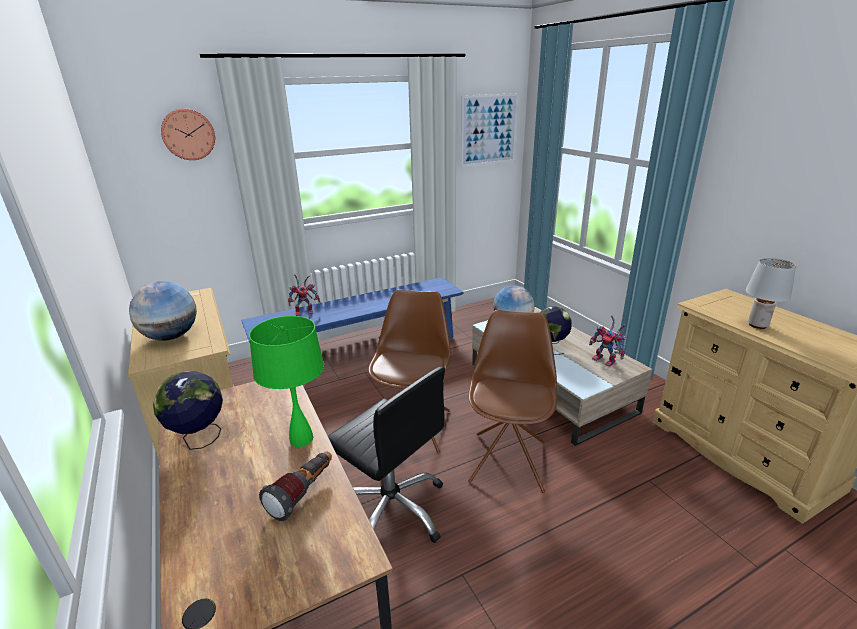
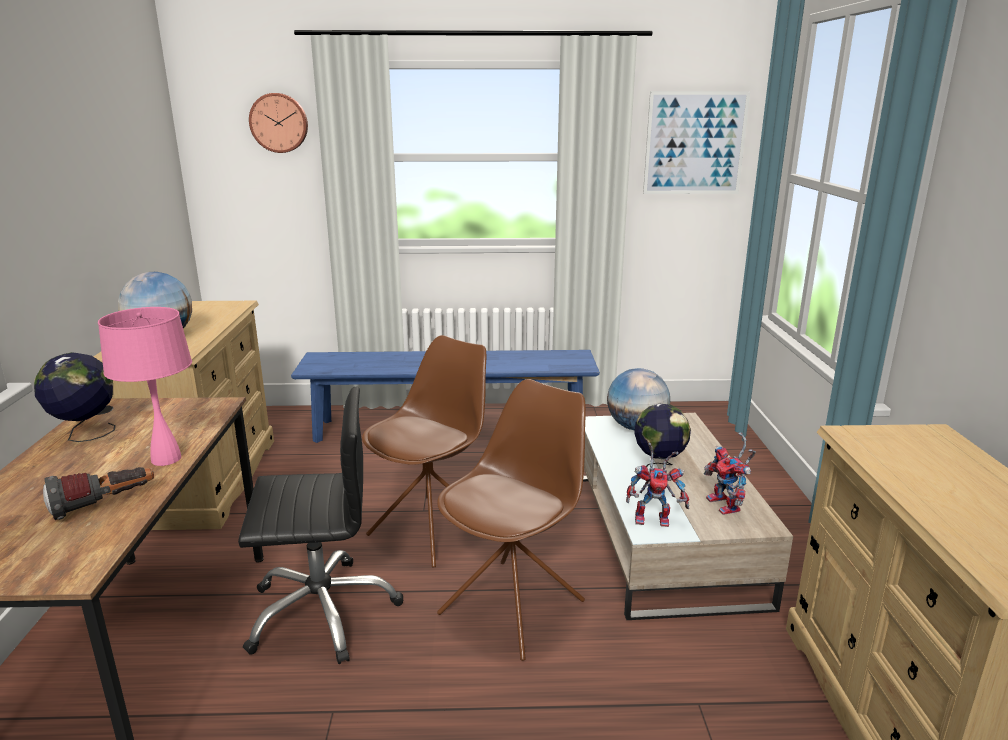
camera: 25 degrees right, 5 degrees down
green table lamp [249,316,324,447] -> pink table lamp [98,307,192,466]
toy robot [288,274,321,316] -> toy robot moved to [626,443,689,527]
black office chair [328,366,445,543] -> black office chair turned 75 degrees counterclockwise [238,386,403,664]
grey table lamp [746,258,796,329] -> none

